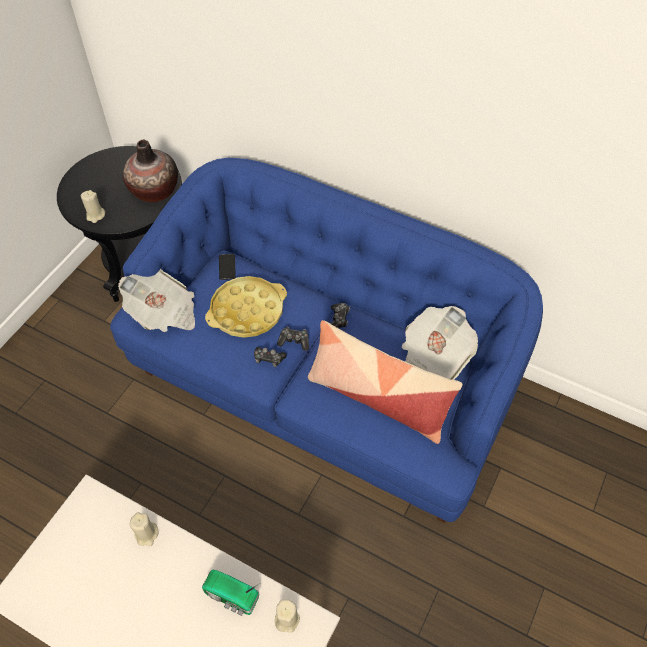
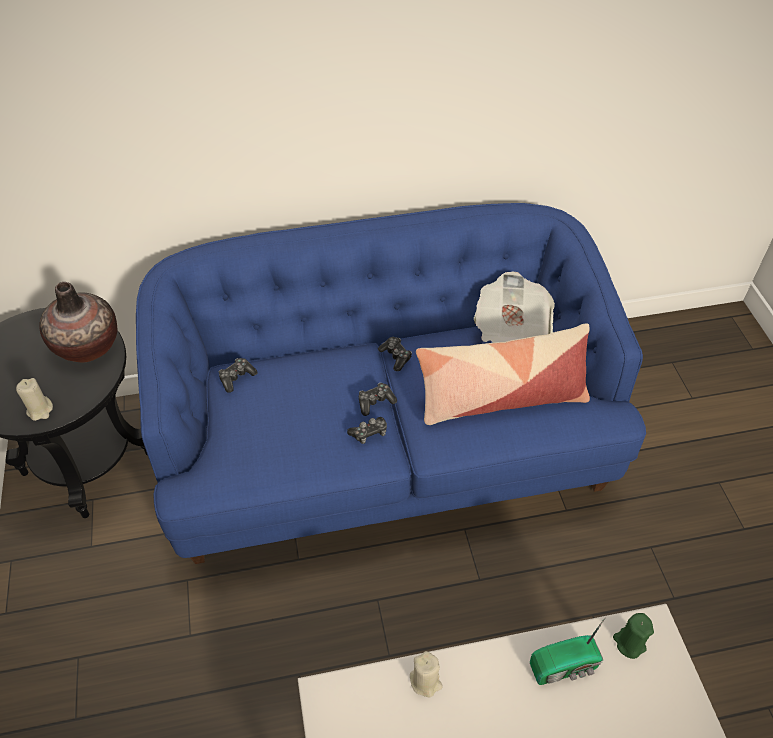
camera: 40 degrees left, 5 degrees down
newspaper [118,269,195,332] -> none
yellow tray [205,276,287,338] -> none
phone [219,254,236,280] -> game controller [218,358,257,393]
beige candle [275,599,300,633] -> green candle [613,613,654,659]

